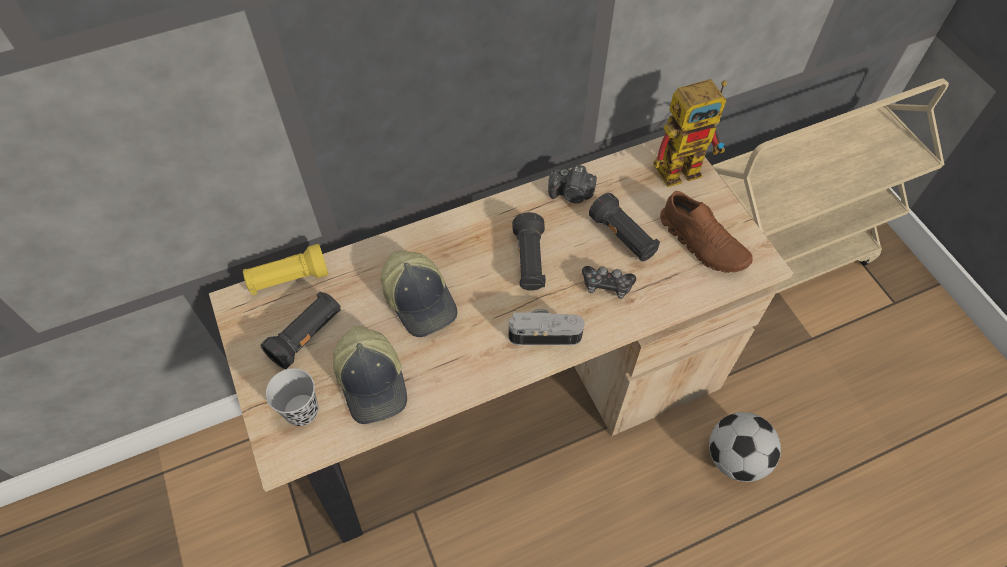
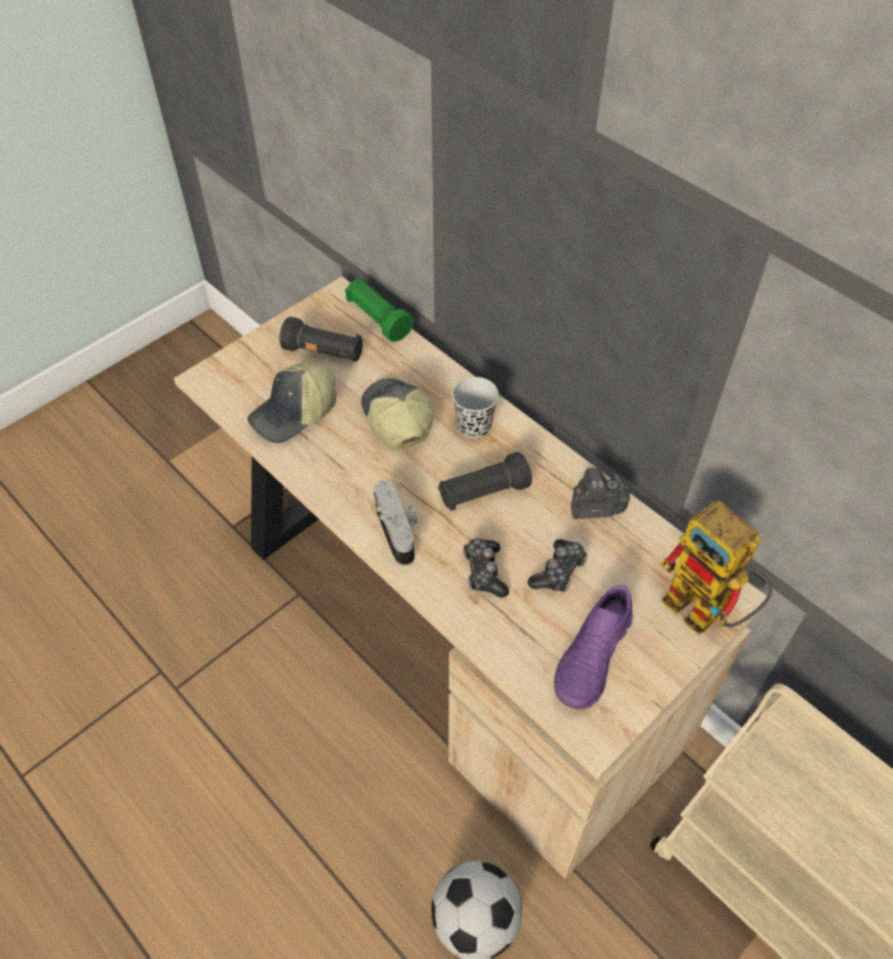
camera: 70 degrees right, 5 degrees down
yellow flashlight [243,244,328,295] -> green flashlight [345,278,413,342]
black cup [266,368,318,426] -> black cup moved to [452,377,499,439]
cap [380,251,457,337] -> cap turned 120 degrees clockwise [361,378,433,450]
camera [548,165,597,203] -> camera turned 90 degrees clockwise [571,468,630,519]
black flashlight [589,193,660,261] -> game controller [528,539,588,592]
brown shoe [660,191,753,273] -> purple shoe [554,585,633,709]

